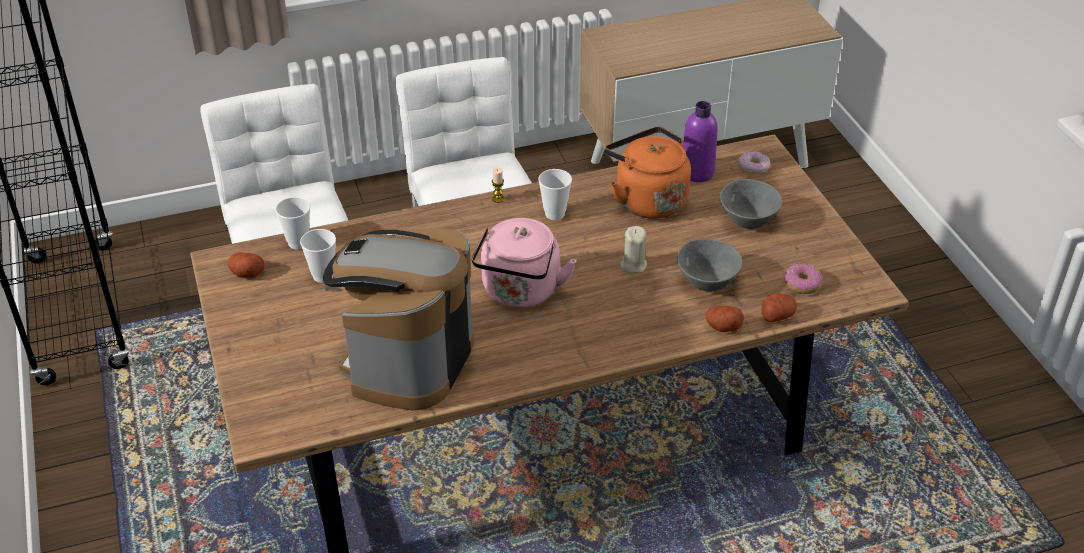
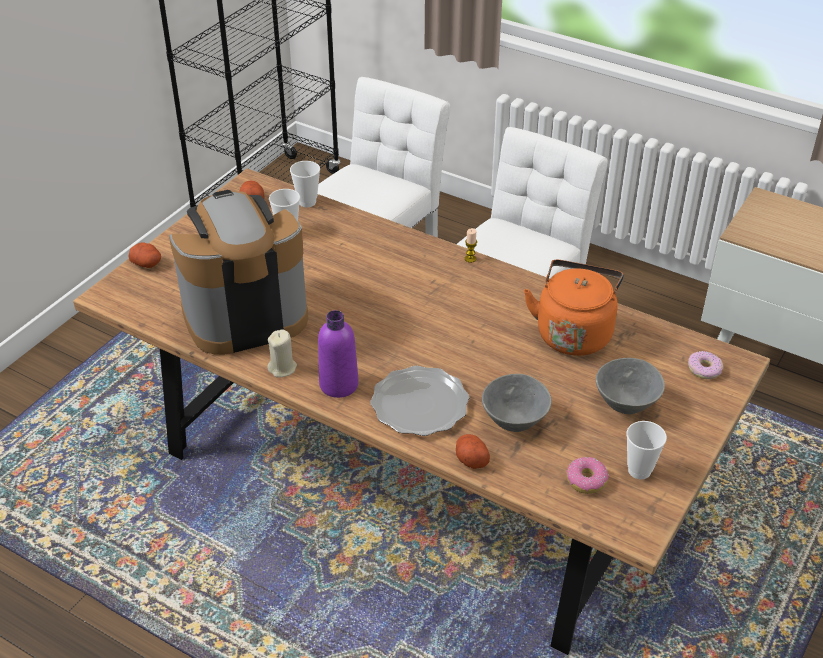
camera: 50 degrees right, 0 degrees up
pink kettle [472,218,577,308] -> none
cup [538,169,572,220] -> cup moved to [626,421,667,480]
beige candle [620,226,647,273] -> beige candle moved to [267,329,297,378]
purple bottle [683,101,718,182] -> purple bottle moved to [318,310,359,398]
potato [761,293,797,322] -> potato moved to [129,242,161,268]
none -> plate [370,366,469,436]

